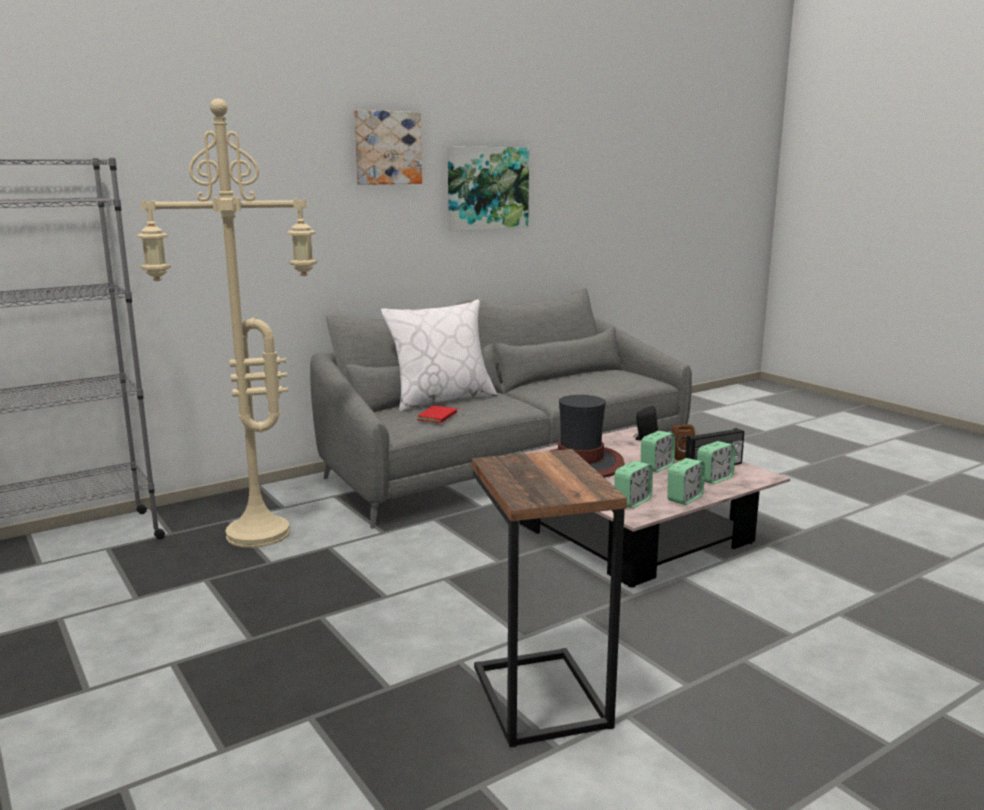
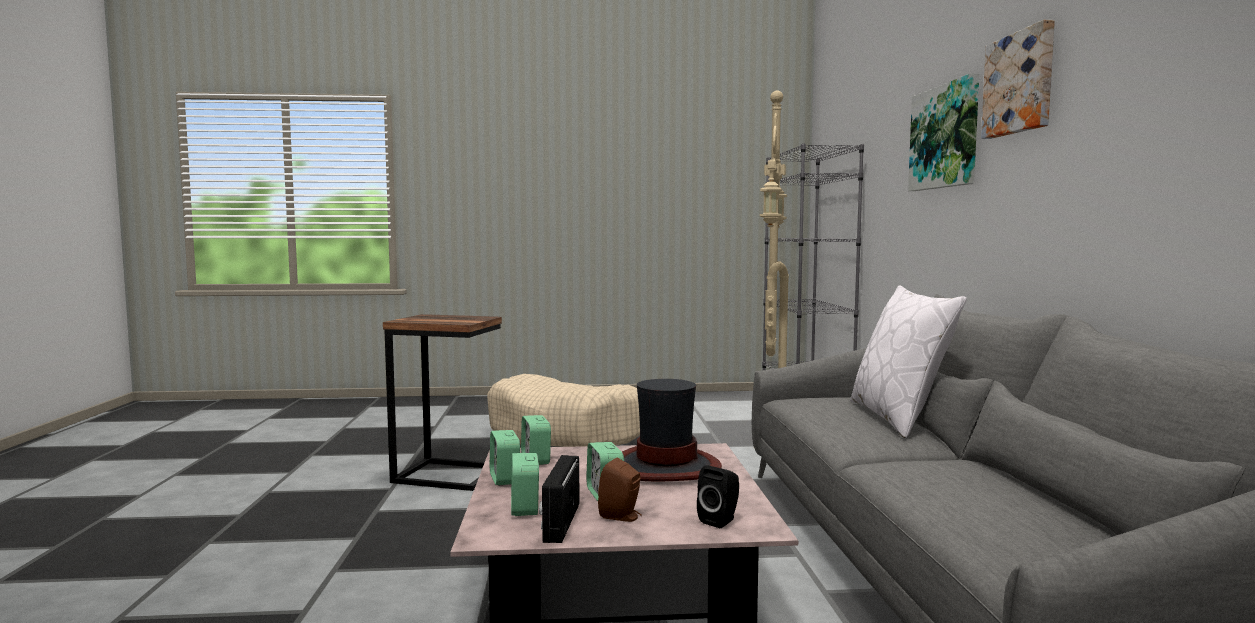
camera: 120 degrees right, 10 degrees down
red book [417,406,465,423] -> none
picture [448,146,529,231] -> picture moved to [908,73,979,191]
none -> beige dog bed [487,374,640,447]

